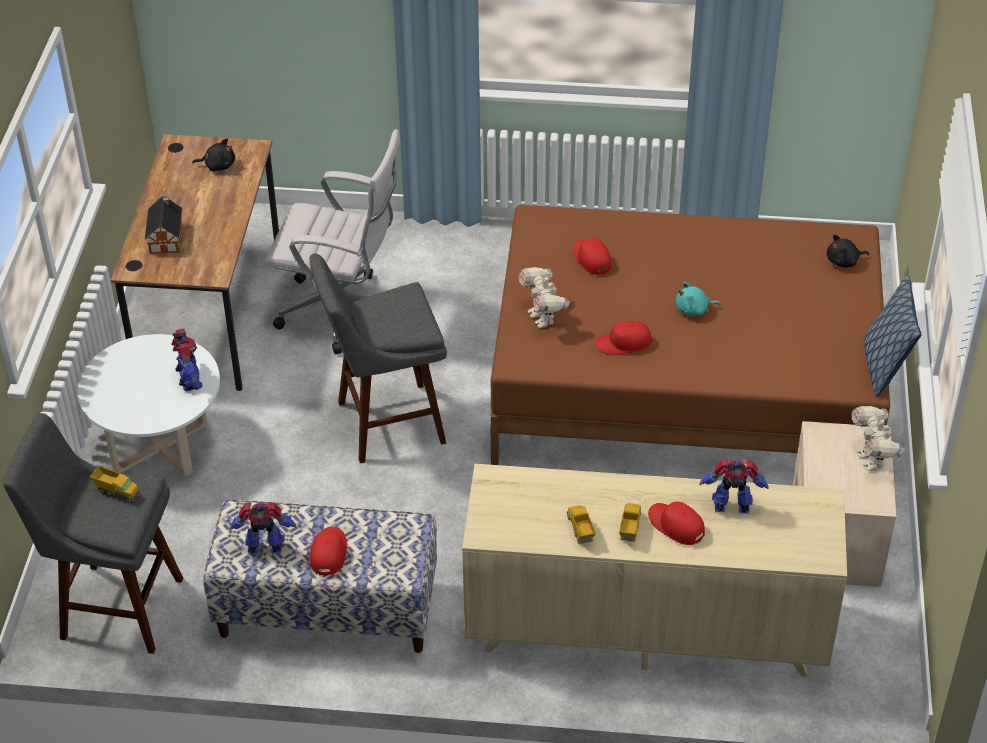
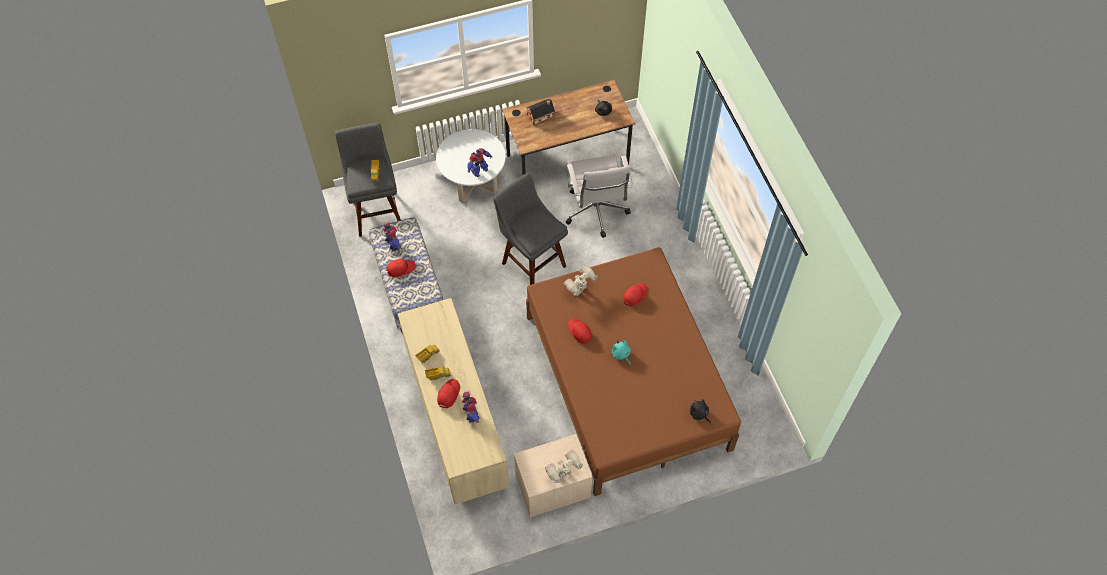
camera: 65 degrees right, 15 degrees up
pillow [864,274,922,397] -> none

